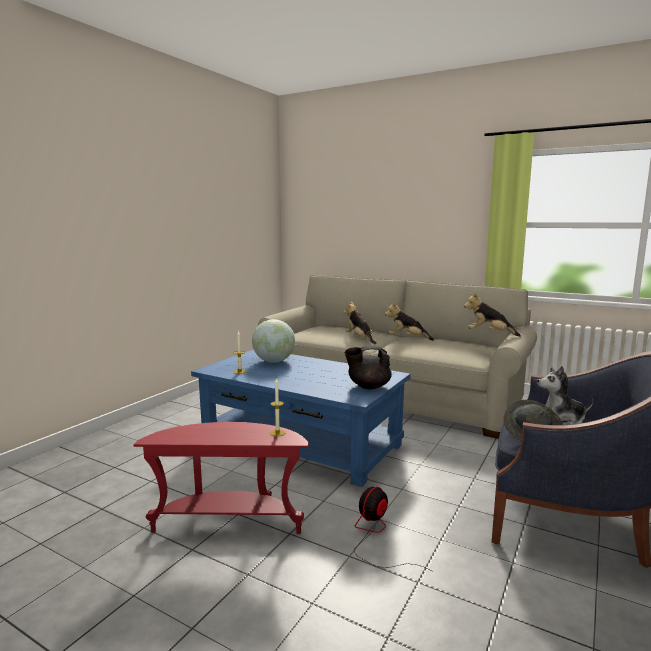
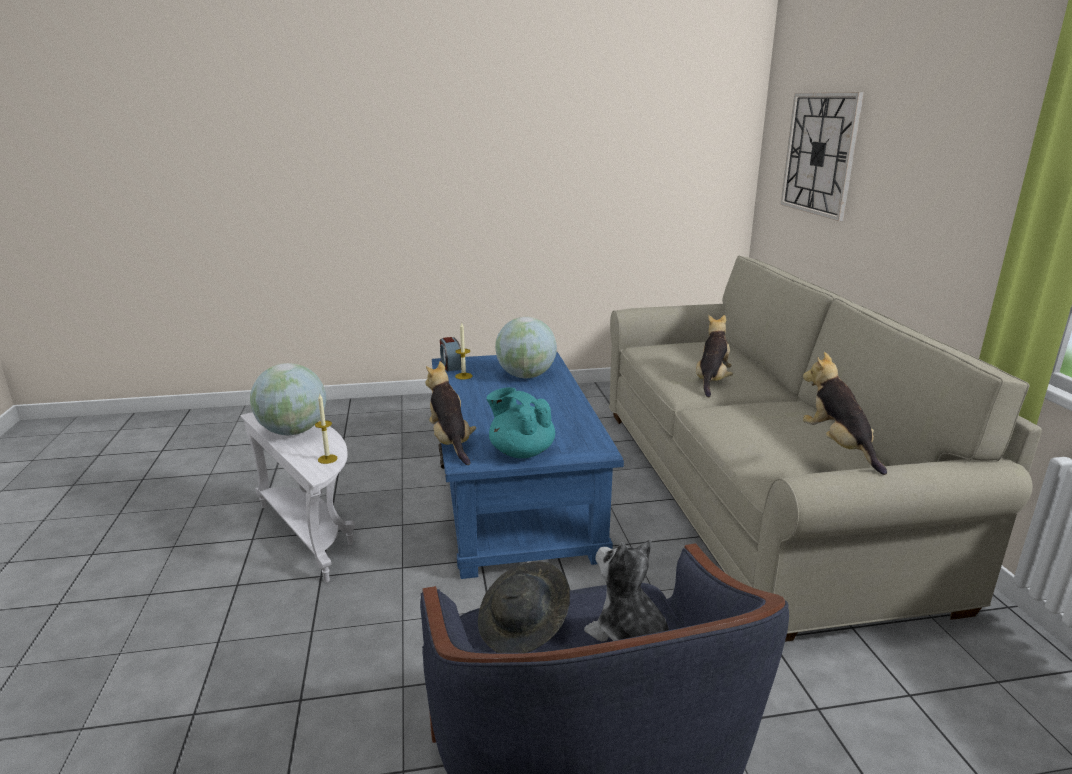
camera: 50 degrees right, 10 degrees up
red side table [133,422,309,534] -> white side table [240,413,355,582]
black teapot [345,345,392,389] -> turquoise teapot [486,387,555,458]
fan [354,487,433,572] -> none
plush toy [385,302,434,341] -> plush toy moved to [425,361,476,465]
none -> globe [250,363,326,435]
none -> alarm clock [440,337,461,371]
none -> wall clock [780,92,864,221]

